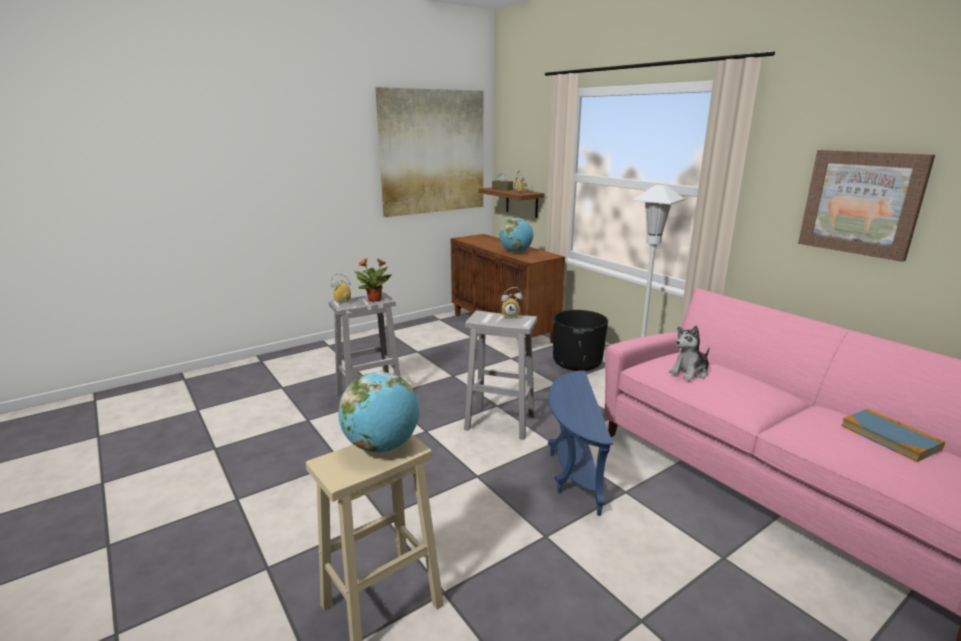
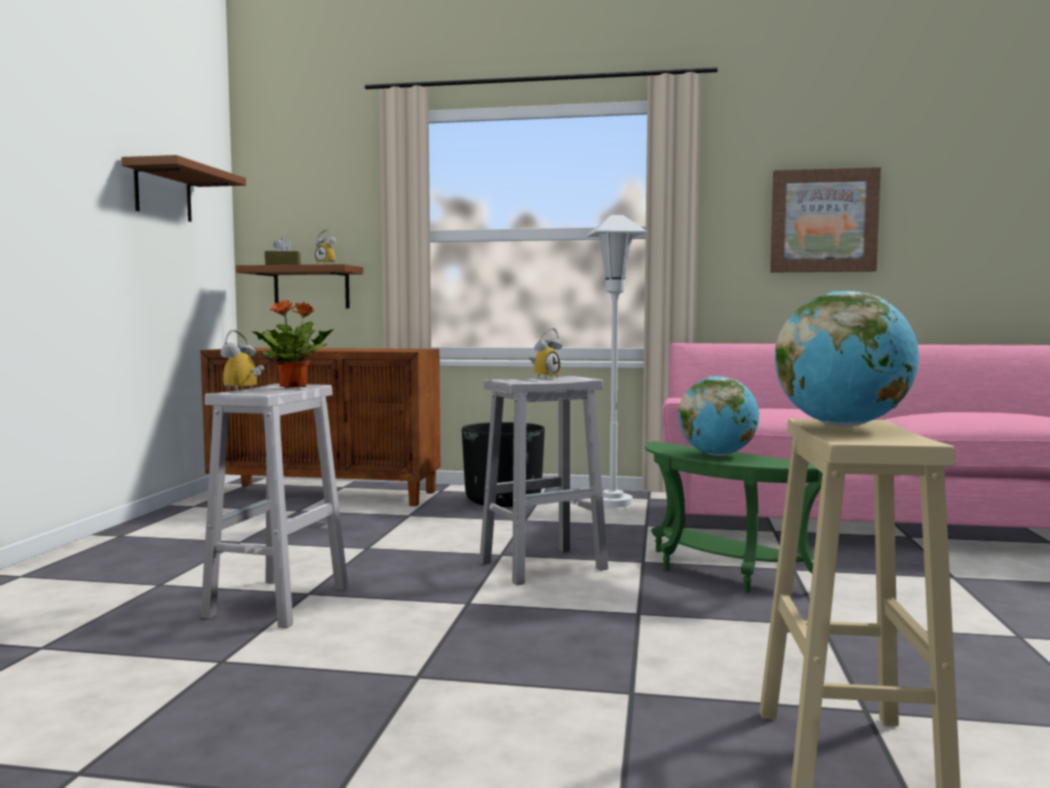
camera: 45 degrees left, 15 degrees down
picture [375,87,483,217] -> brown shelf [121,155,246,222]
globe [500,218,533,253] -> globe moved to [678,376,759,456]
blue side table [548,371,613,516] -> green side table [645,441,822,593]
plush toy [669,325,709,381] -> none
book [841,409,945,462] -> none

